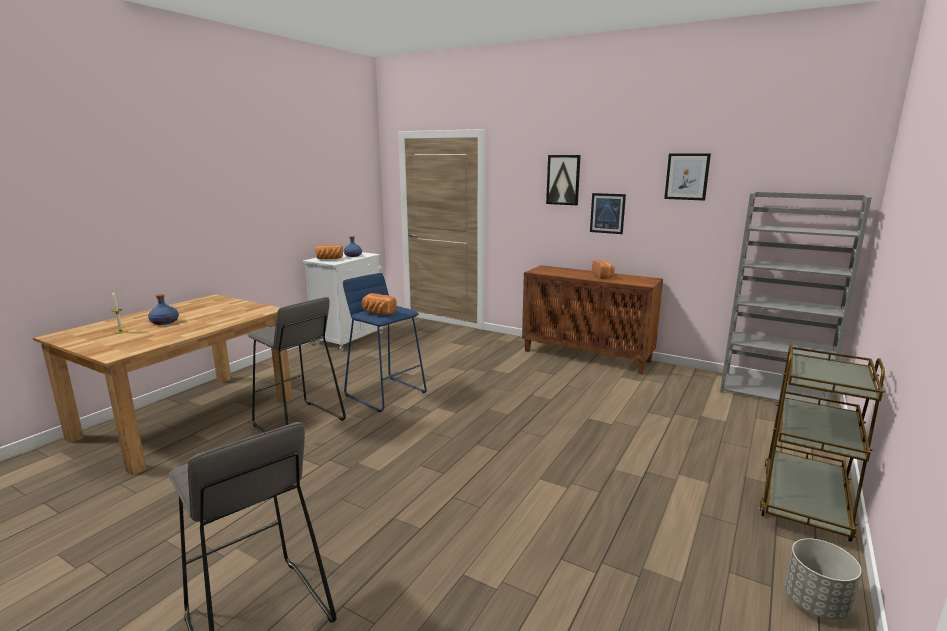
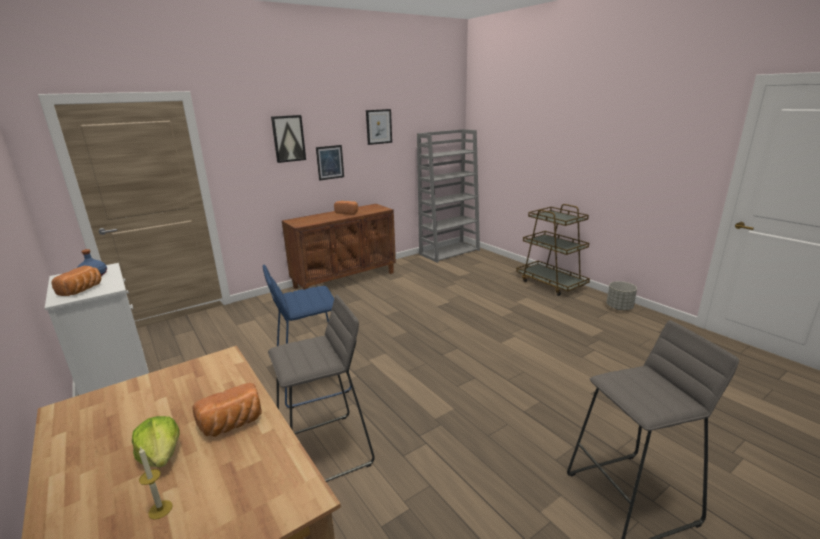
camera: 65 degrees left, 5 degrees up
blue bottle [148,294,179,325] -> lettuce [132,416,179,468]
bread [362,293,397,315] -> bread moved to [192,383,262,437]

